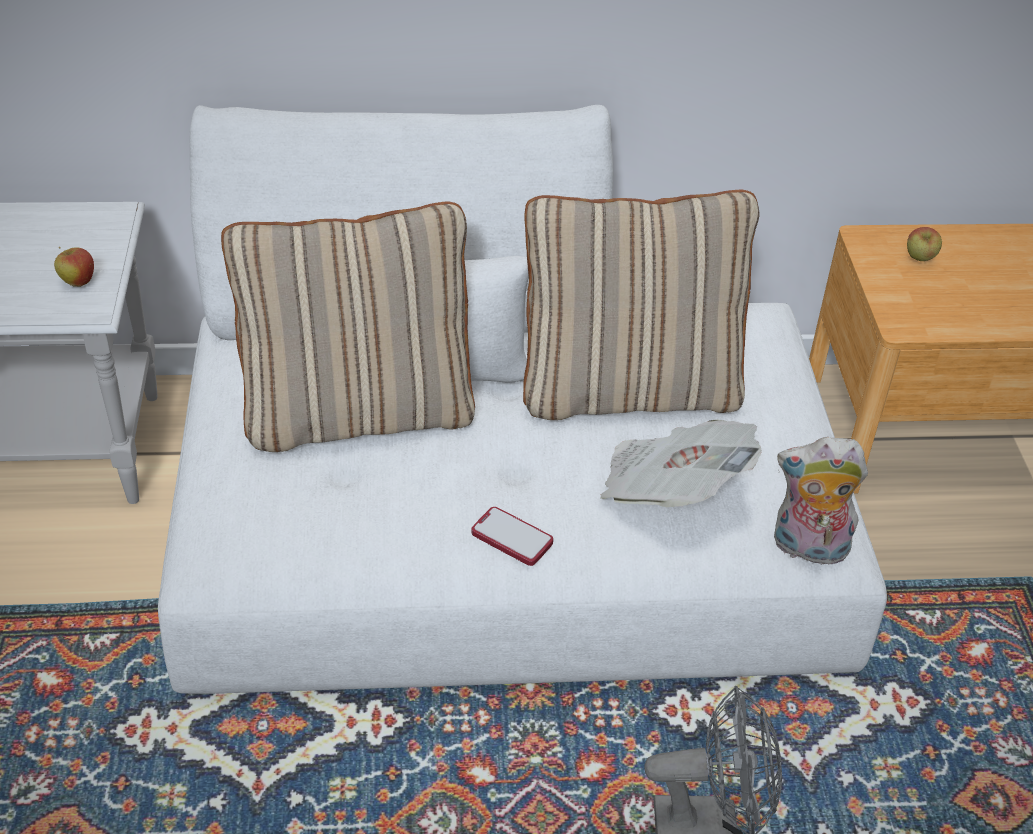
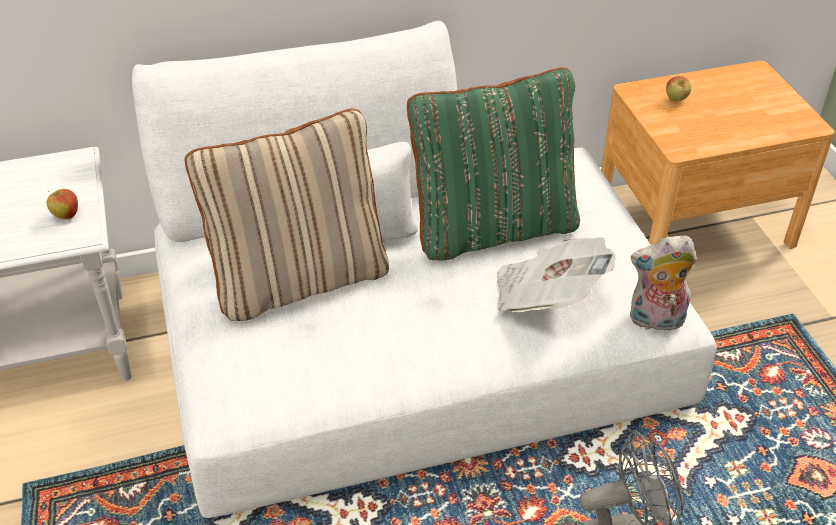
camera: 10 degrees left, 0 degrees up
phone [471,507,553,566] -> none
beige pillow [523,190,759,420] -> green pillow [407,67,580,261]

